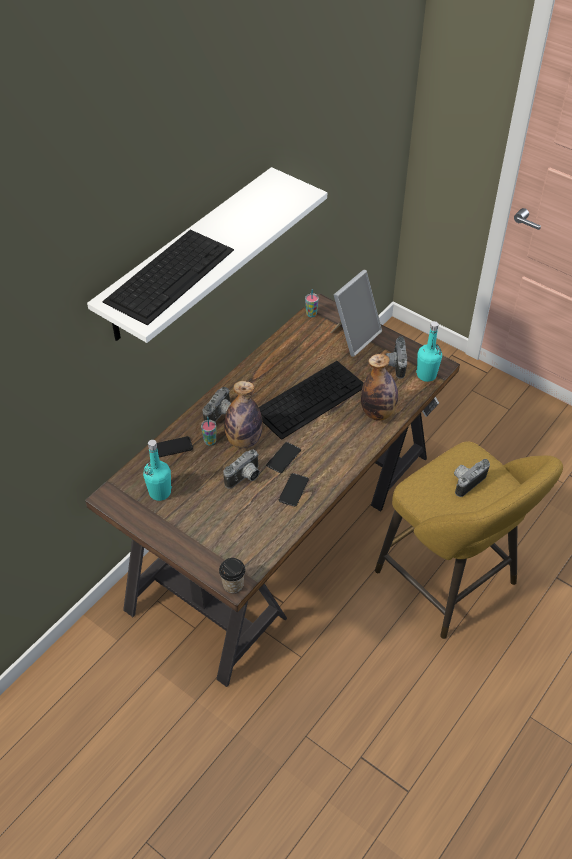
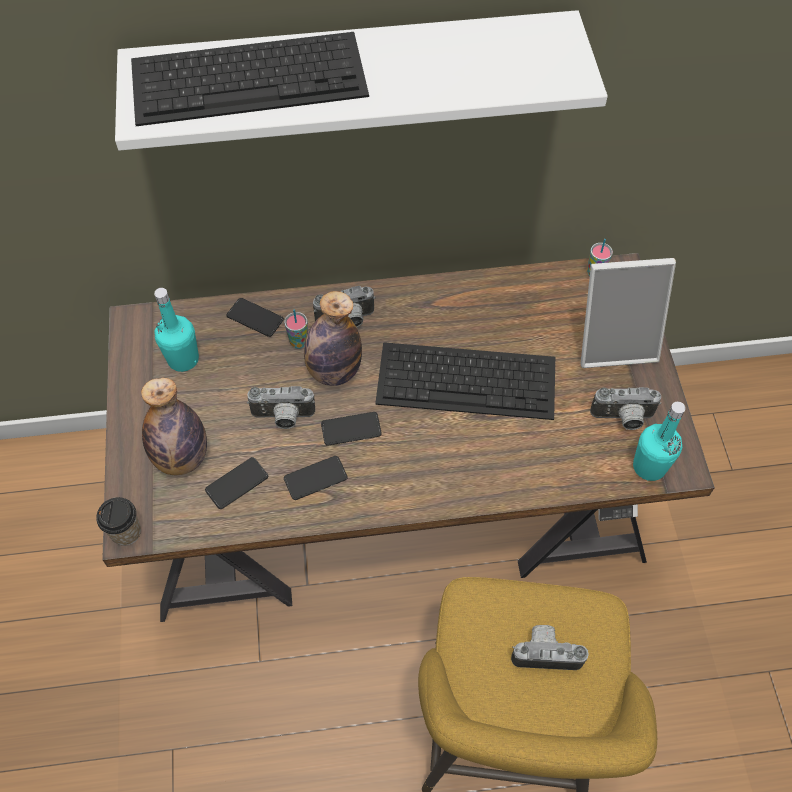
camera: 45 degrees right, 10 degrees up
bottle [361,354,398,421] -> bottle moved to [141,378,207,475]
camera [385,336,407,379] -> camera turned 135 degrees counterclockwise [590,387,661,430]
none -> phone [205,457,268,509]

